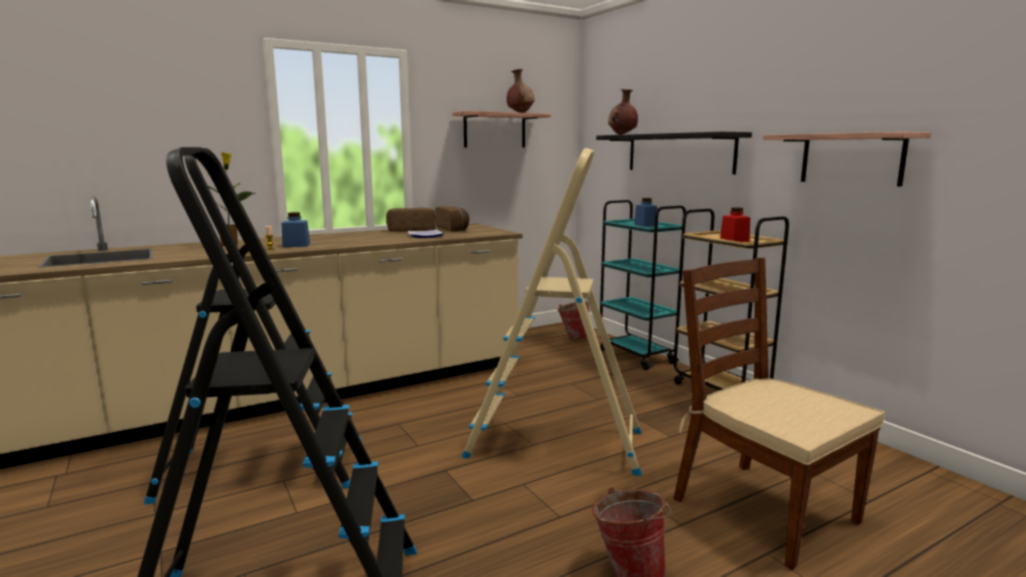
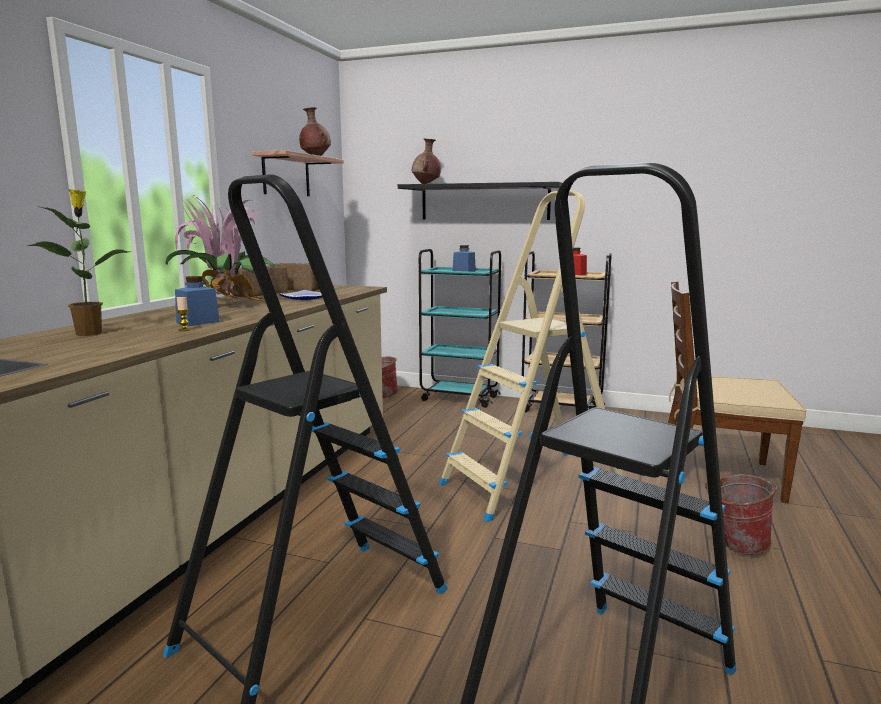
camera: 40 degrees left, 0 degrees up
shelf [763,132,931,187] -> none
none -> potted plant [165,196,275,302]

